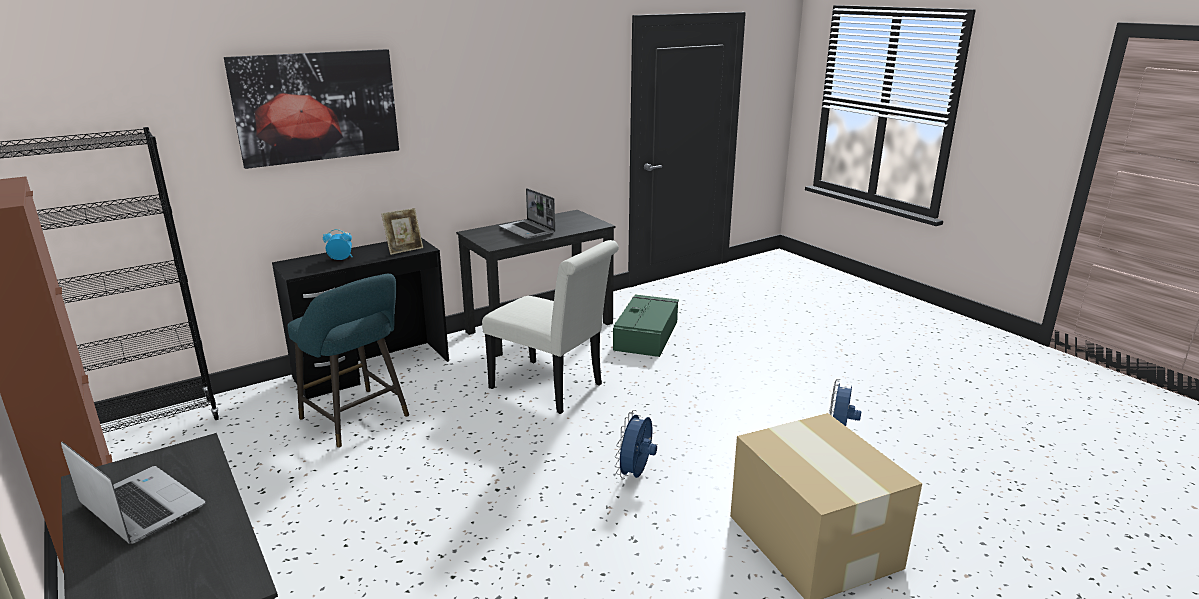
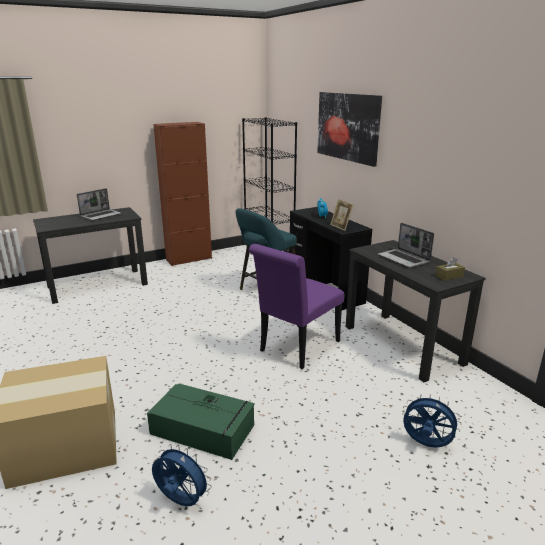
camera: 95 degrees right, 0 degrees up
white chair [482,240,619,414] -> purple chair [249,244,345,369]
laptop [499,188,555,239] -> laptop turned 90 degrees counterclockwise [378,223,434,268]
green storage box [613,295,679,357] -> green storage box moved to [147,383,255,460]
blue fan [615,410,657,479] -> blue fan moved to [402,394,461,448]
none -> brown tissue box [435,257,465,281]

